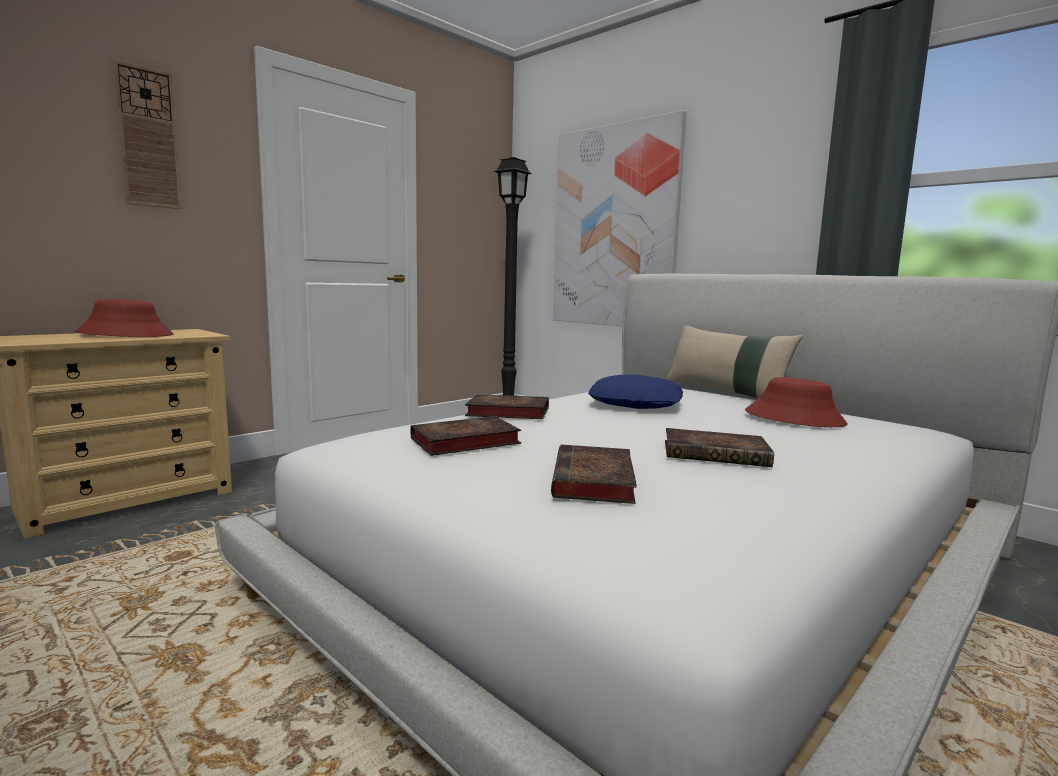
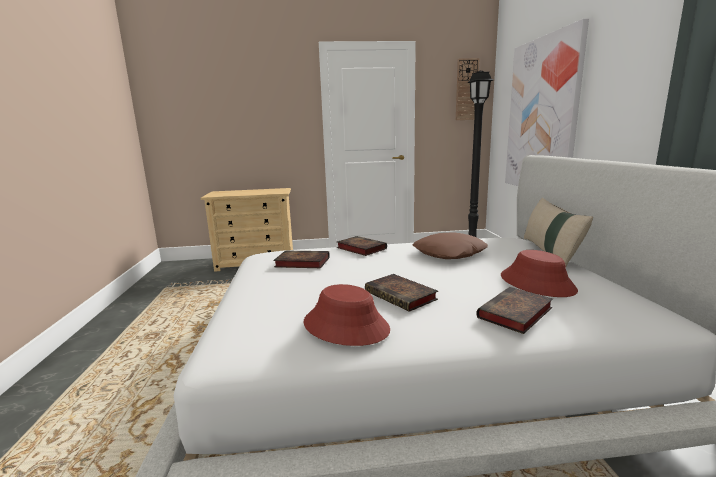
camera: 40 degrees right, 5 degrees up
red hat [76,299,173,337] -> red hat moved to [303,284,390,346]
wall clock [113,59,182,209] -> wall clock moved to [456,58,480,120]
book [551,445,637,504] -> book moved to [476,287,553,334]
blue pillow [588,375,683,409] -> brown pillow [413,232,488,259]

